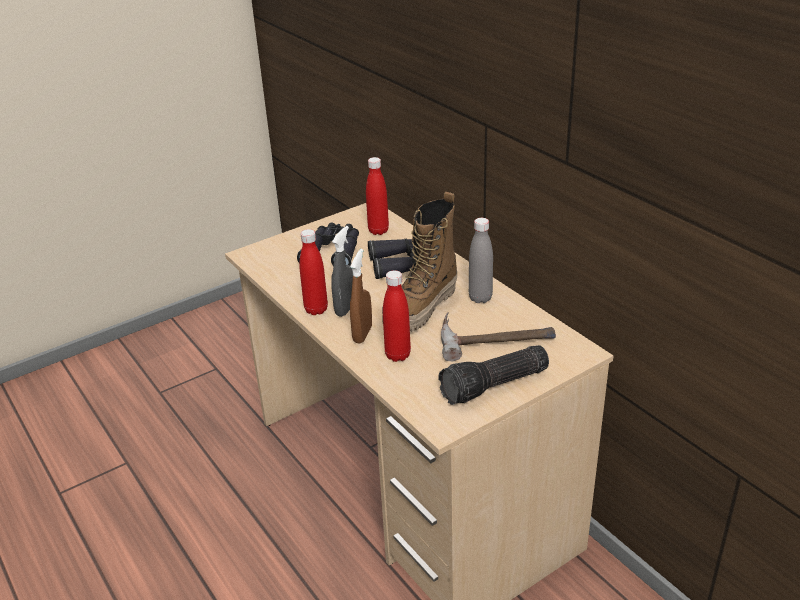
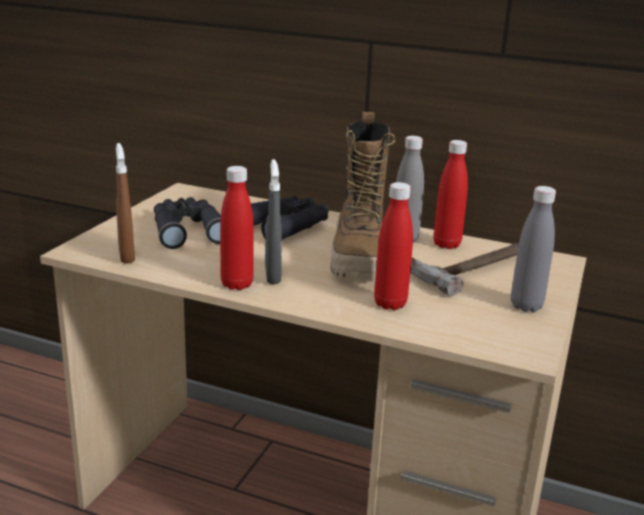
camera: 35 degrees left, 10 degrees down
brown spray bottle [350,249,372,344] -> brown spray bottle moved to [116,143,135,264]
red bottle [366,157,389,235] -> red bottle moved to [433,140,468,249]
flashlight [438,345,549,405] -> grey bottle [511,186,556,312]

